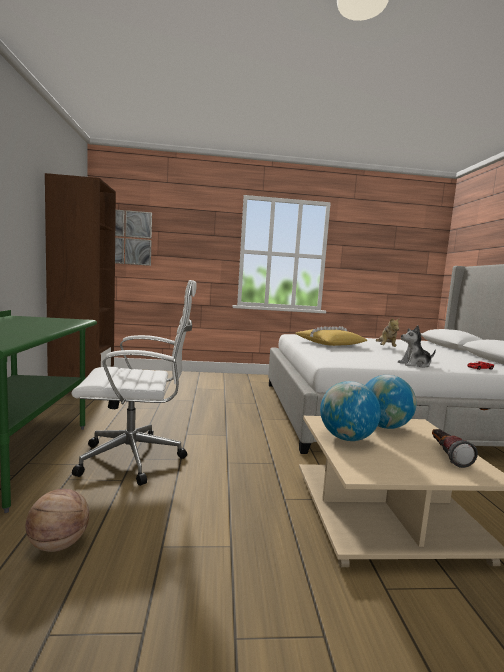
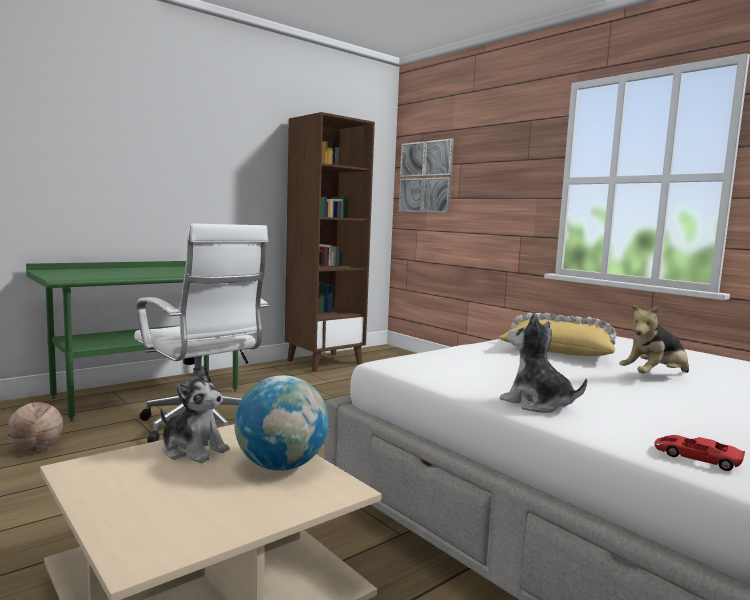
camera: 55 degrees right, 0 degrees up
globe [320,381,381,441] -> plush toy [160,366,229,463]
flashlight [432,429,478,468] -> none

